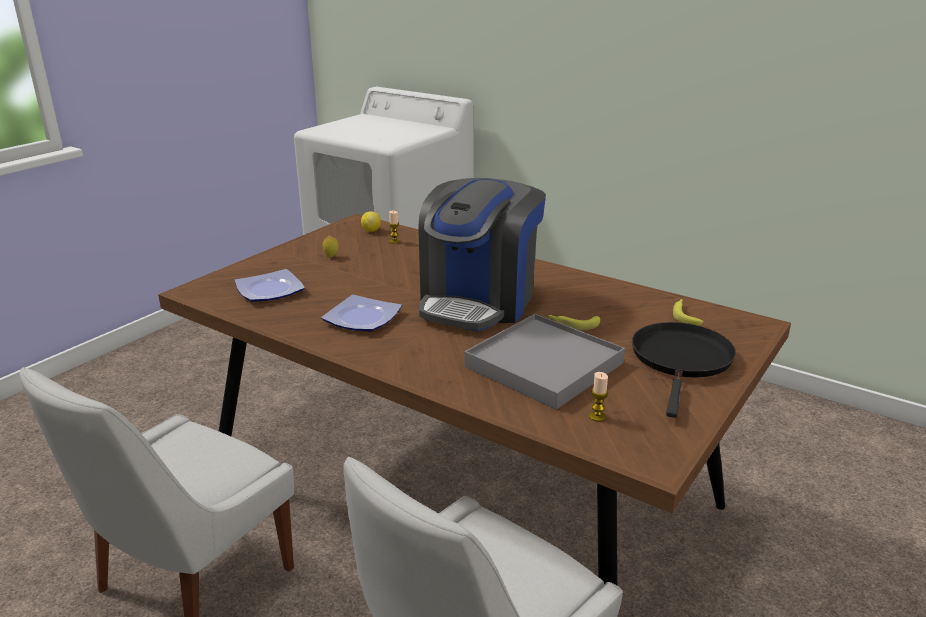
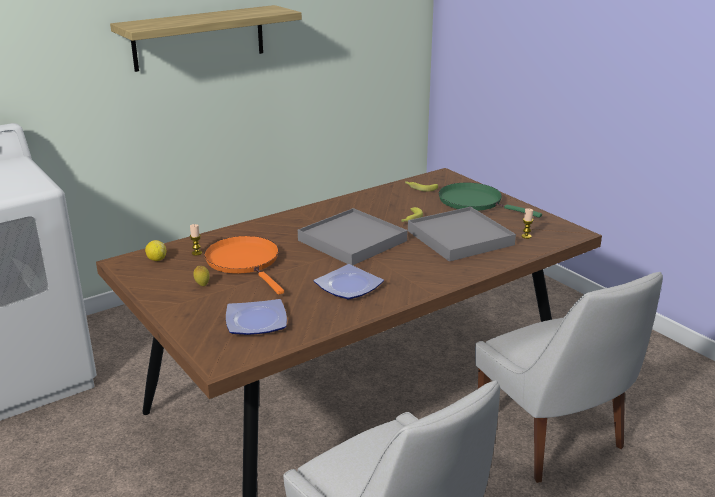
camera: 70 degrees left, 0 degrees up
coffee machine [418,178,546,331] -> grey tray [298,208,407,265]
black frying pan [632,322,736,418] -> green frying pan [439,183,542,218]
none -> shelf [110,5,302,72]
none -> orange frying pan [204,236,284,295]

